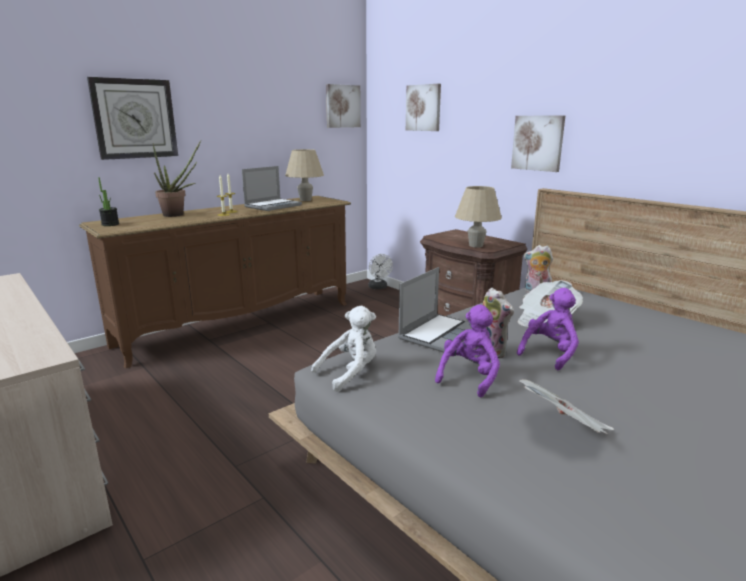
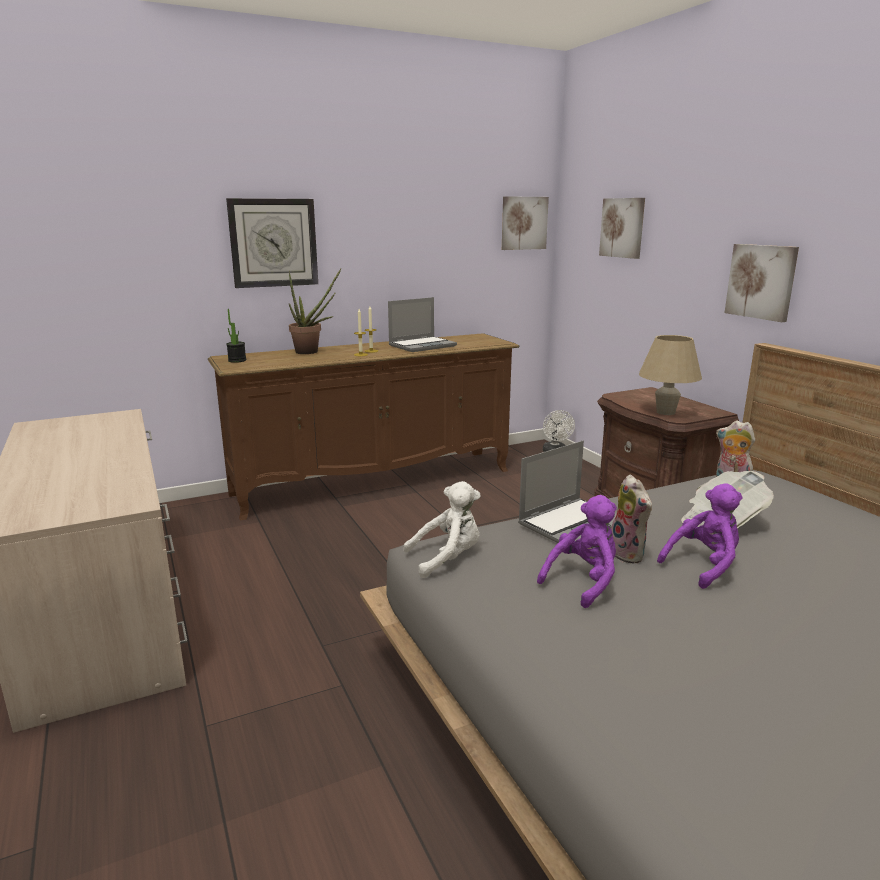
camera: 15 degrees right, 0 degrees up
beige table lamp [285,149,324,201] -> none
newspaper [519,379,614,434] -> none

